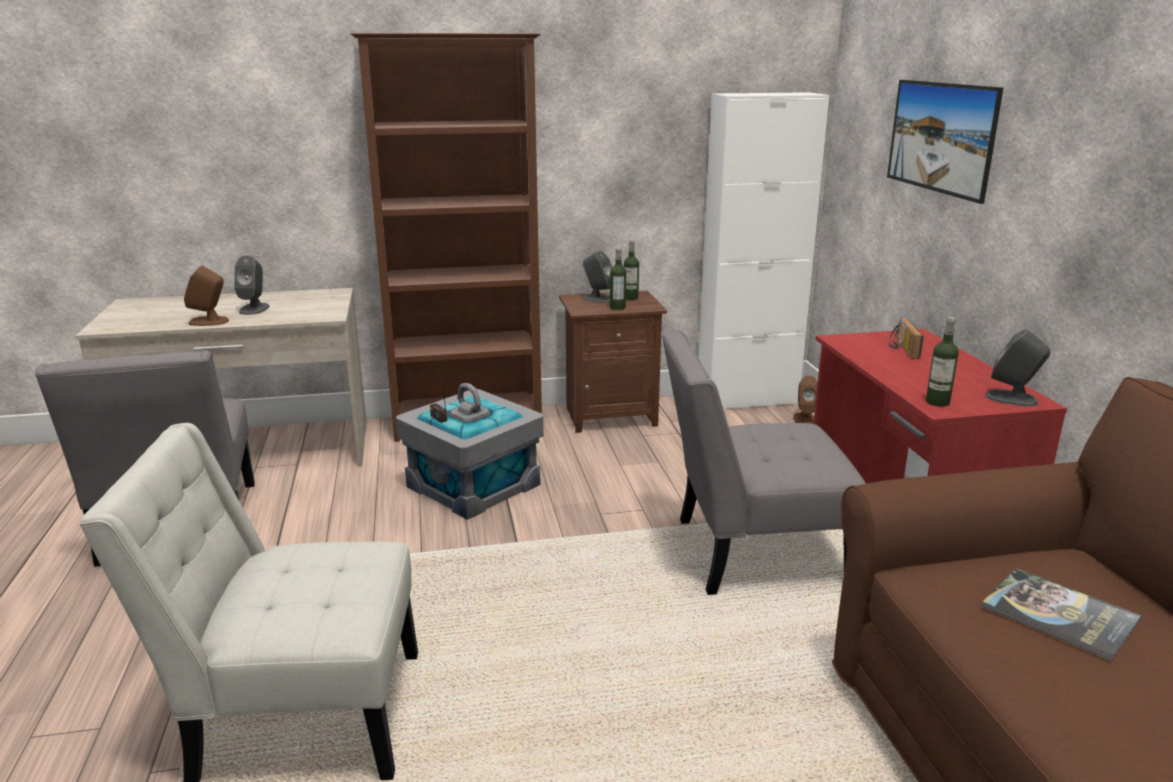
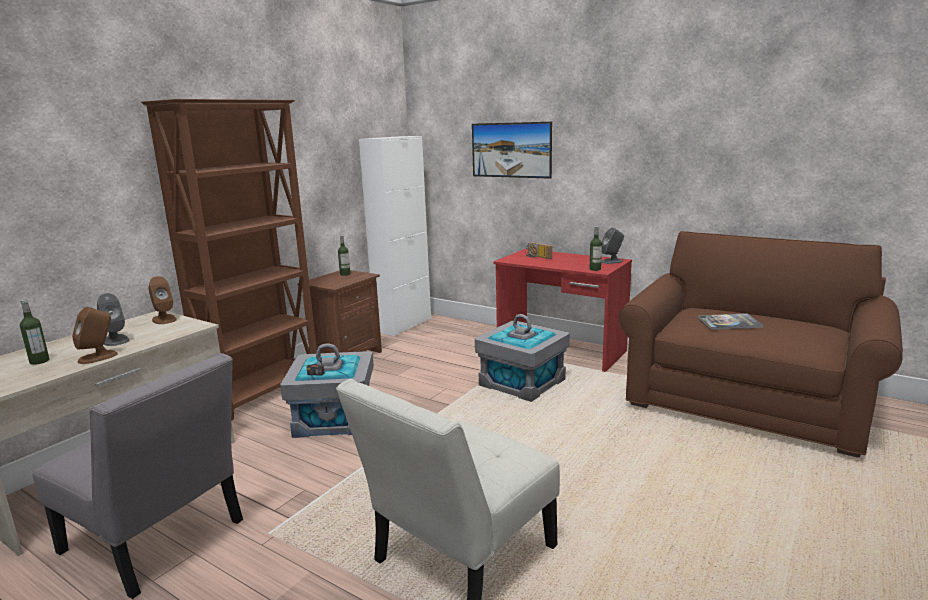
camera: 45 degrees left, 5 degrees down
grey speaker [583,251,612,303] -> none
bottle [610,248,626,310] -> bottle moved to [20,300,49,365]
grey chair [662,329,866,595] -> grey storage box [475,314,570,402]
brown speaker [793,376,818,424] -> brown speaker moved to [149,276,177,324]

